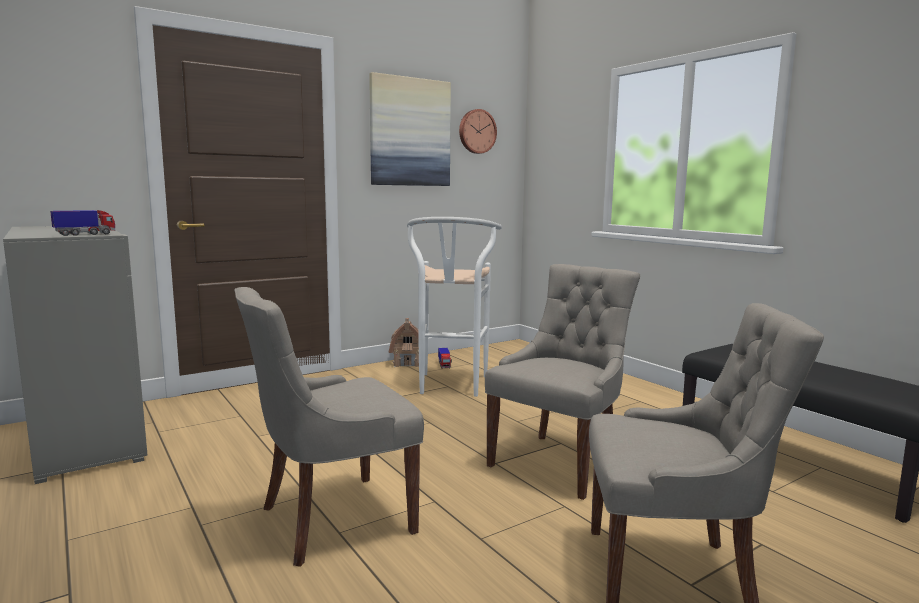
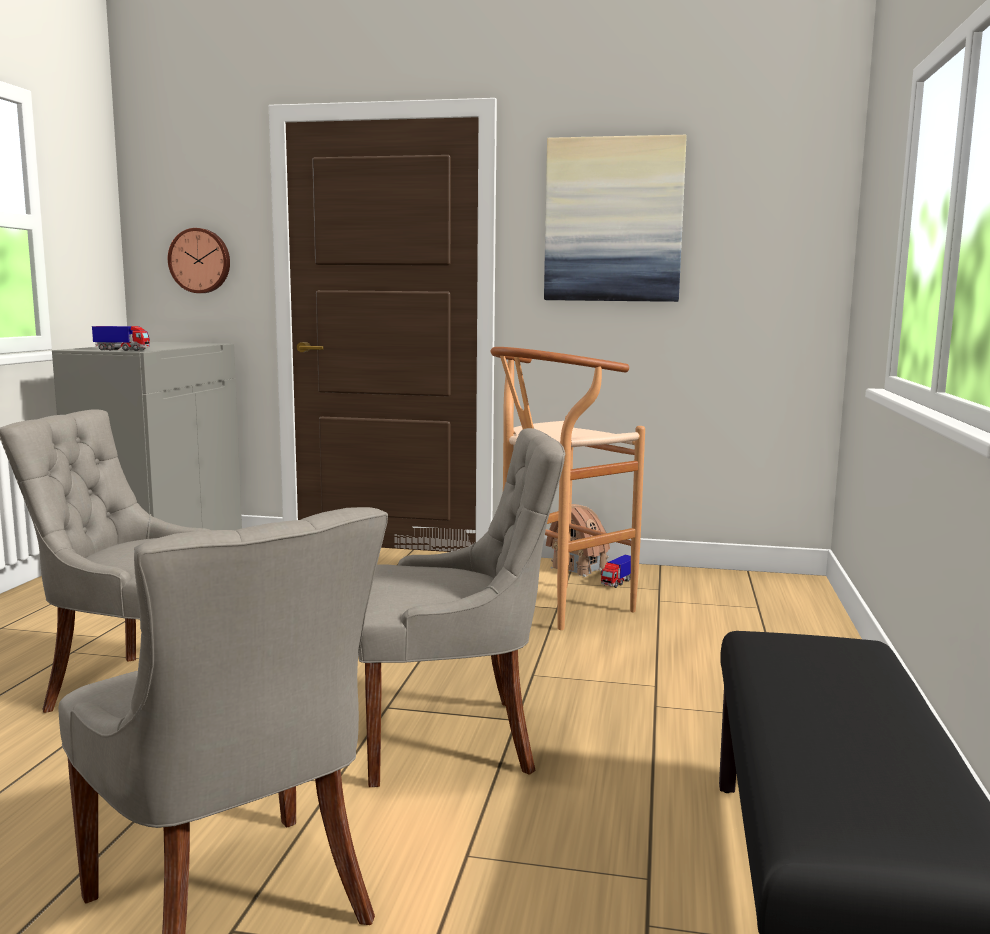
camera: 45 degrees right, 0 degrees up
white stool [407,217,502,397] -> brown stool [491,347,645,630]
wall clock [459,109,497,154] -> wall clock moved to [168,228,230,293]

